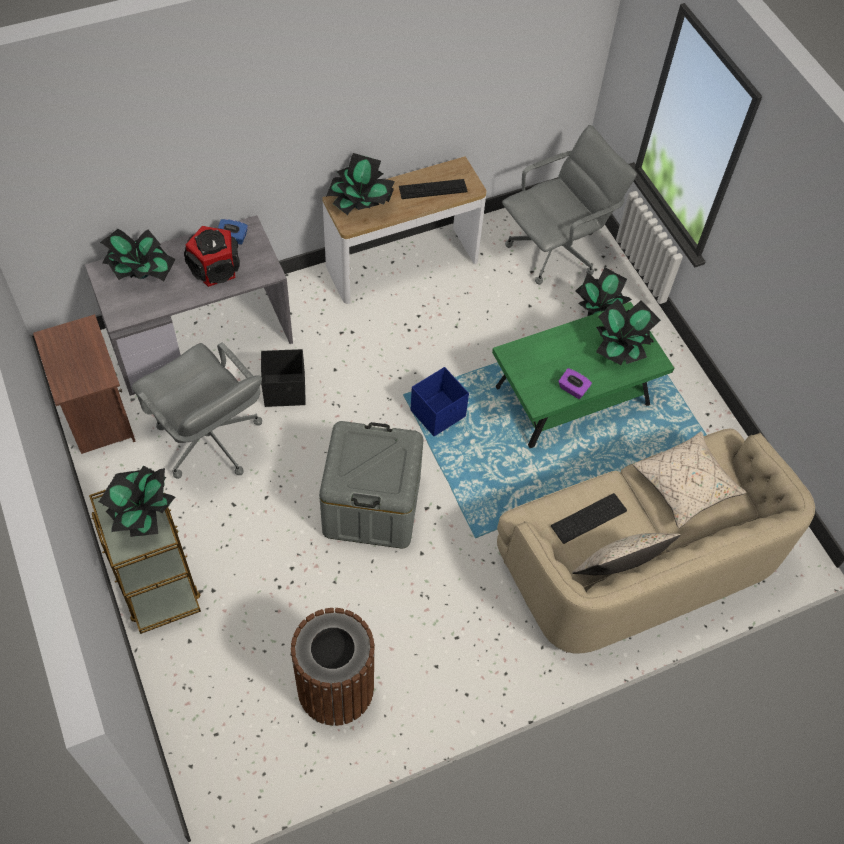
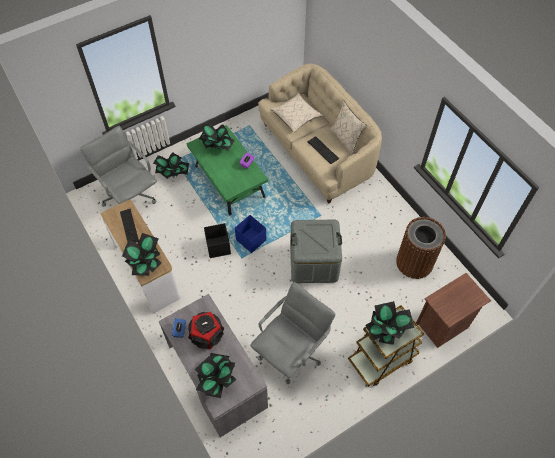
camera: 95 degrees left, 0 degrees up
brown nightstand [33,314,136,454] -> brown nightstand moved to [416,273,491,348]
black storage box [261,349,306,407] -> black storage box moved to [204,223,231,258]

